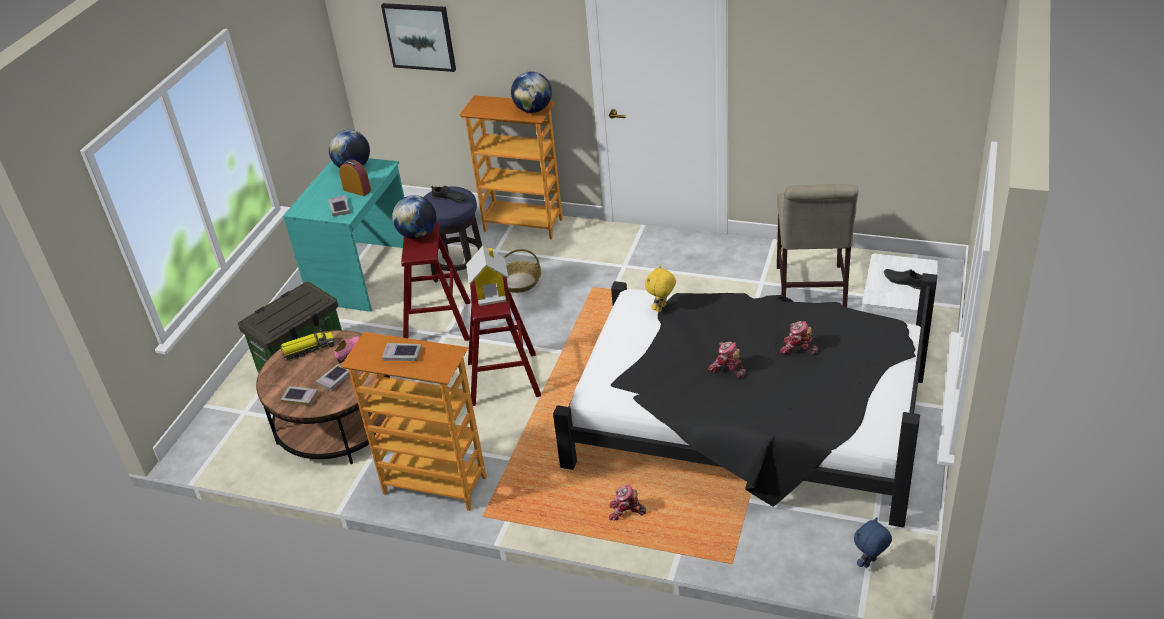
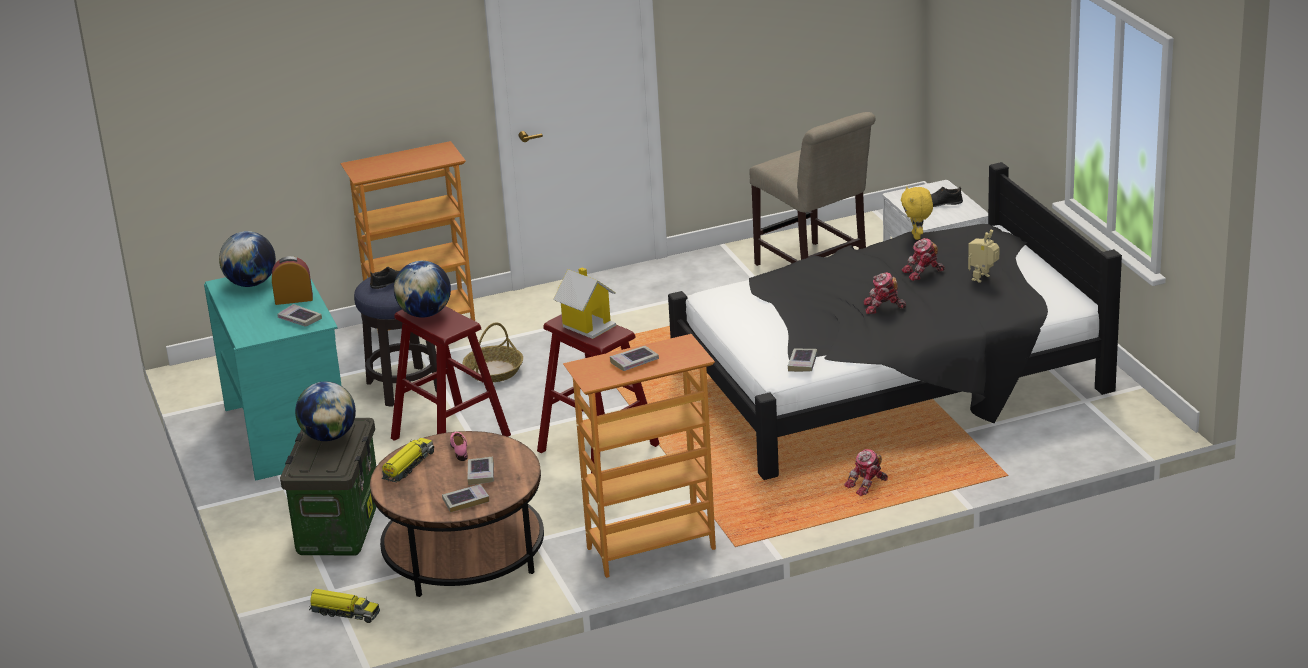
camera: 40 degrees left, 10 degrees down
picture [381,3,456,72] -> none
globe [511,71,552,113] -> globe moved to [295,381,356,441]
yellow plush toy [645,265,676,312] -> yellow plush toy moved to [901,186,933,240]
blue plush toy [854,517,892,568] -> none
none -> toy truck [309,589,380,623]
none -> book [788,348,818,372]
none -> toy robot [968,230,1000,283]

